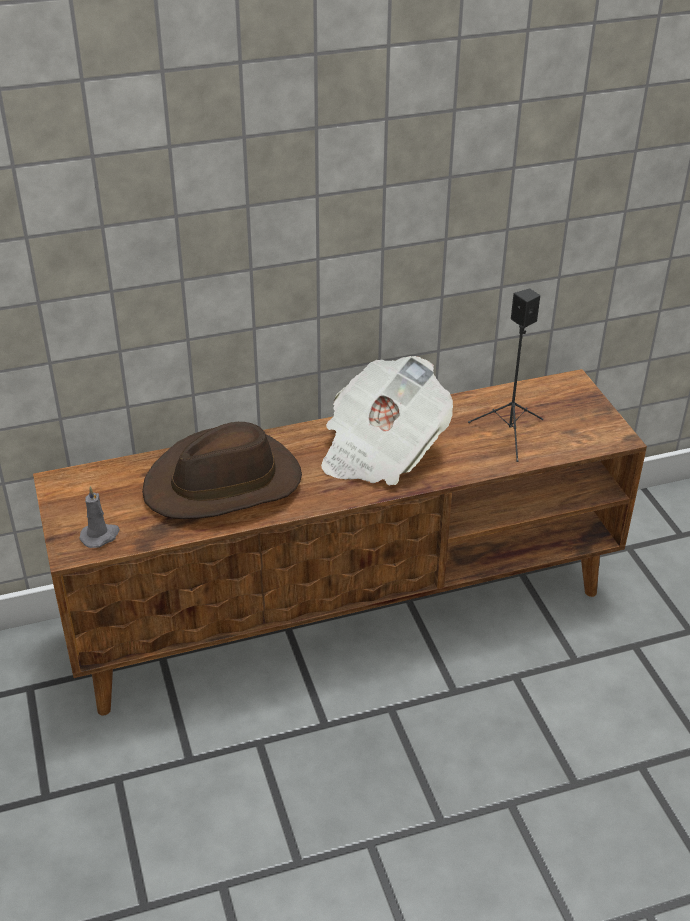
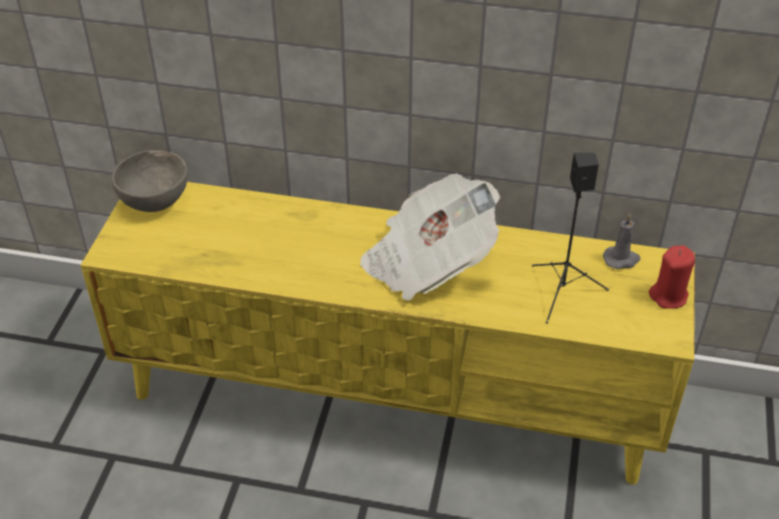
camera: 30 degrees right, 5 degrees up
brown tv stand [33,369,647,716] -> yellow tv stand [81,182,695,485]
grey candle [79,486,120,548] -> grey candle moved to [603,214,640,269]
brown hat [142,422,302,519] -> none
none -> grey bowl [112,150,188,212]
none -> red candle [649,245,695,309]

